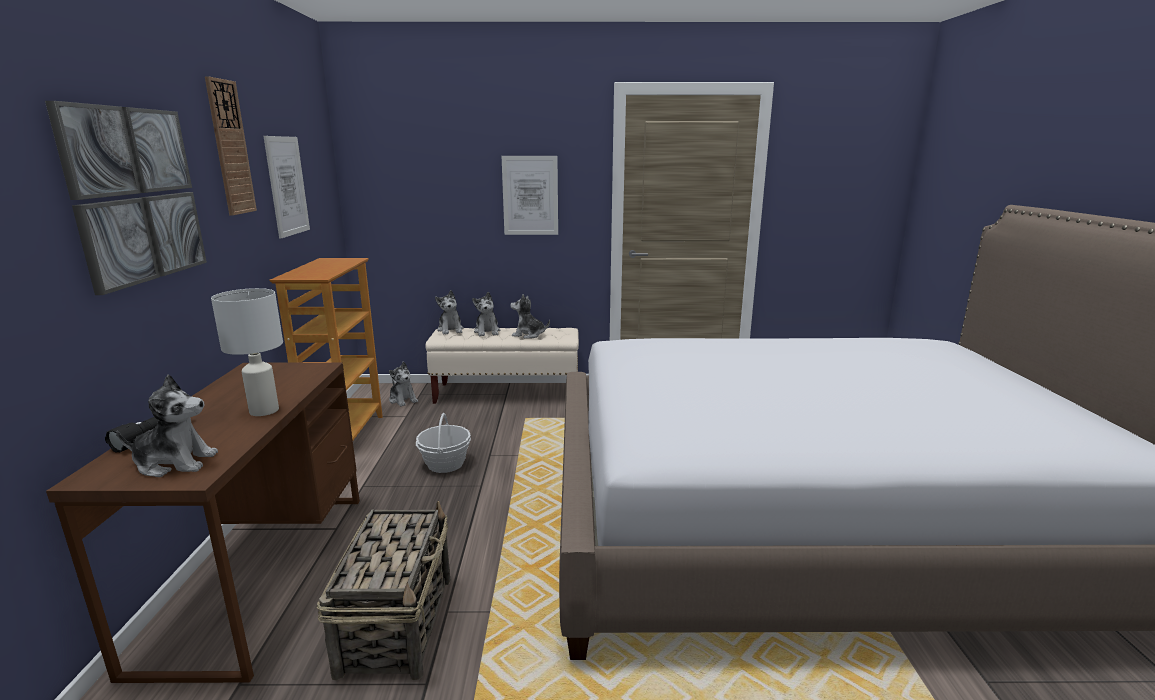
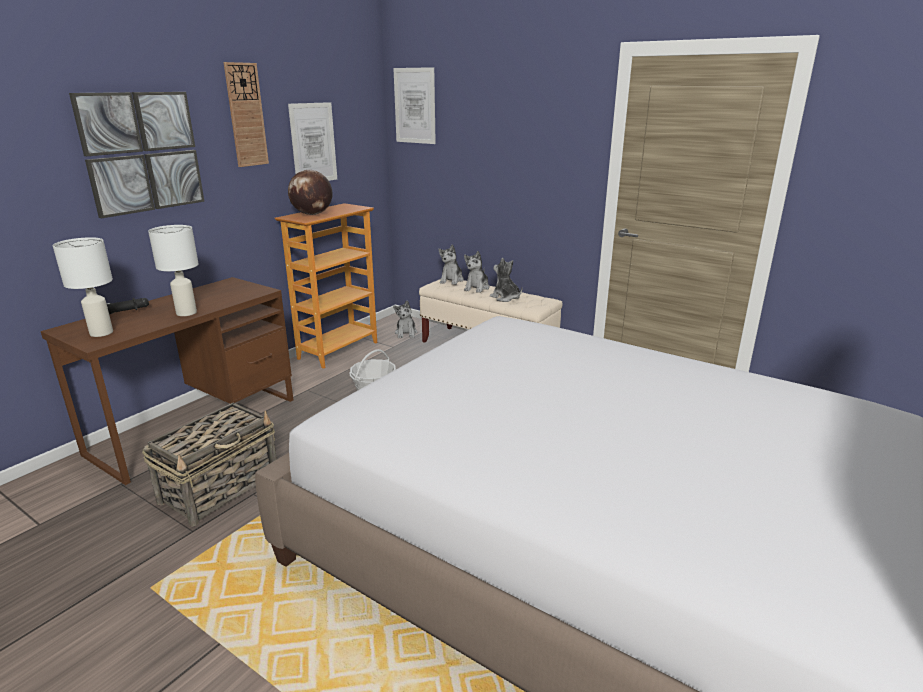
camera: 35 degrees right, 5 degrees up
plush toy [117,374,218,477] -> white table lamp [53,237,113,337]
picture [502,156,558,235] -> picture moved to [393,67,436,144]
none -> globe [288,170,332,215]

